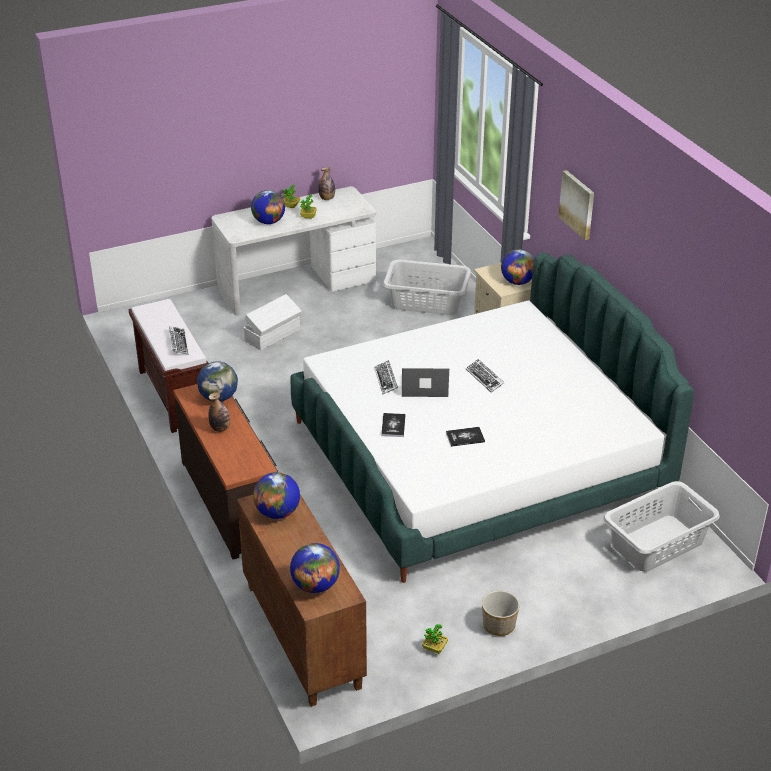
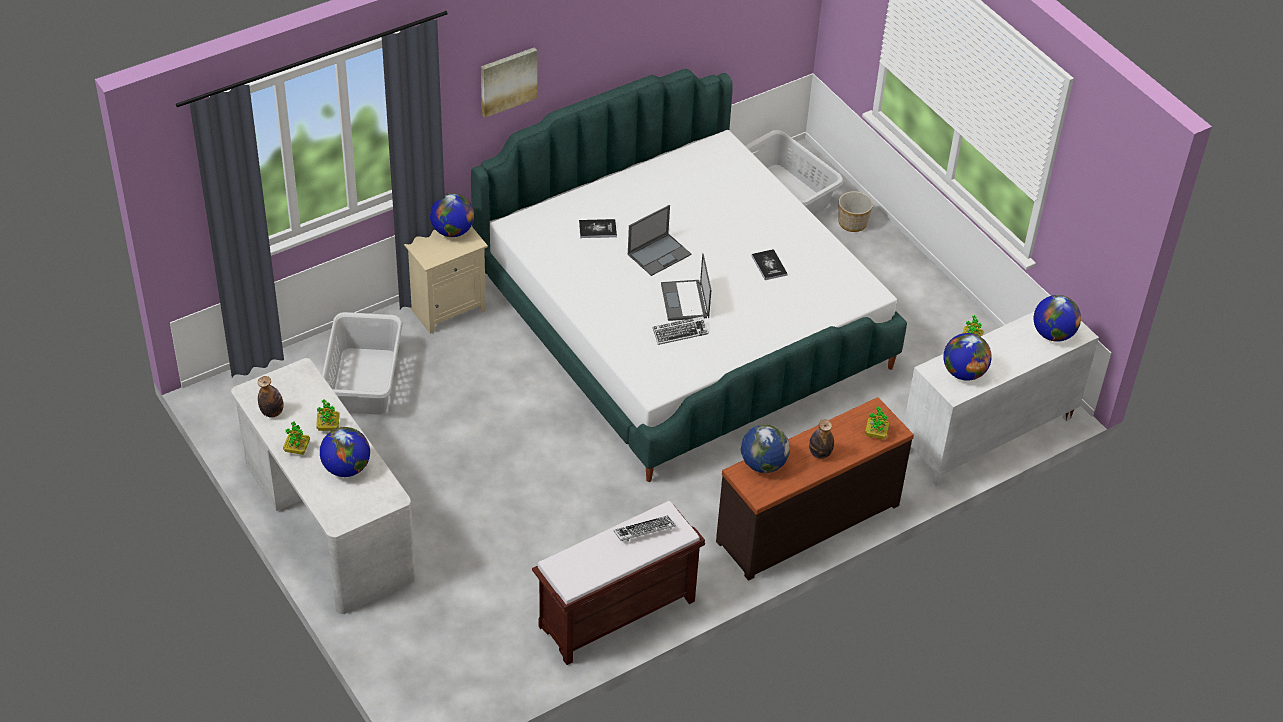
camera: 100 degrees left, 10 degrees up
brown cabinet [237,494,367,707] -> white cabinet [904,311,1099,486]
white storage box [244,294,302,350] -> none
book [381,413,405,437] -> book moved to [579,219,617,238]
keyboard [466,359,504,393] -> laptop [628,205,691,276]
planter [482,590,520,636] -> planter moved to [838,191,873,232]
none -> potted plant [865,407,889,439]

